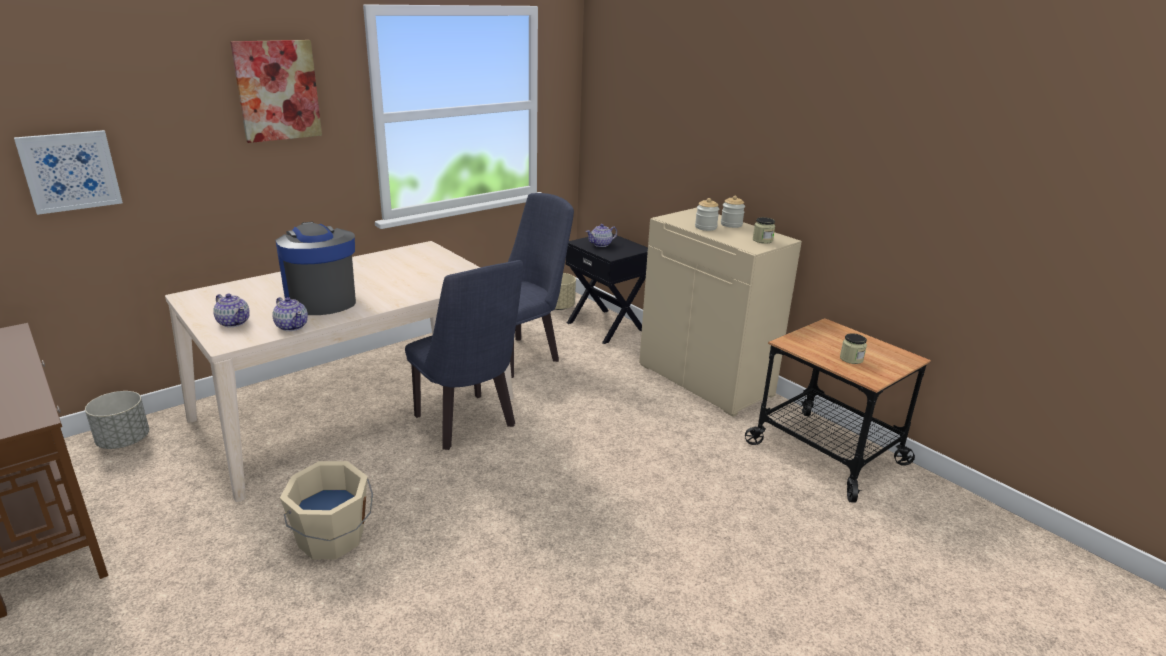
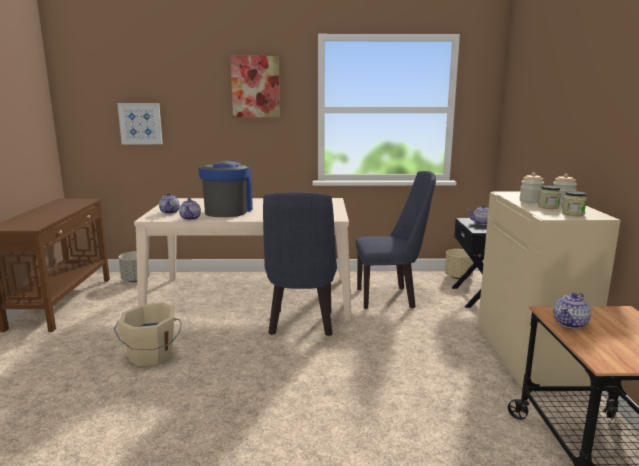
camera: 40 degrees right, 10 degrees down
jar [840,333,867,364] -> jar moved to [538,185,561,209]
none -> teapot [553,293,591,329]

